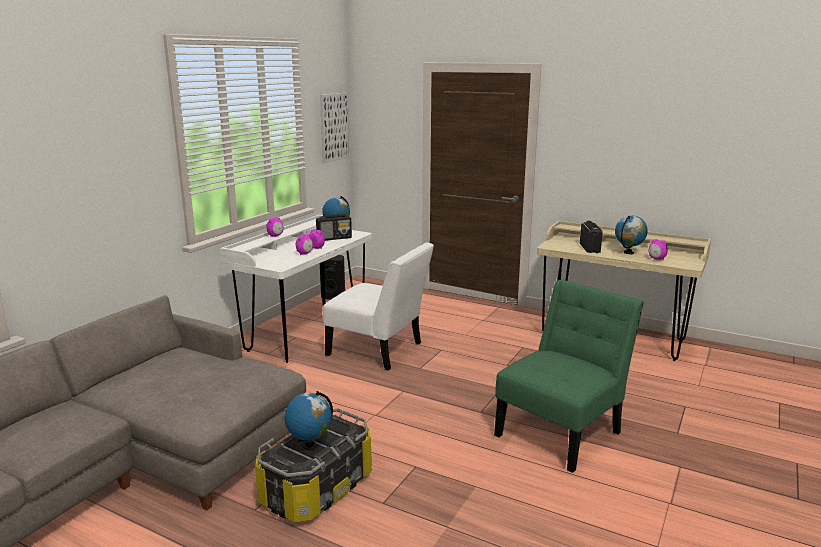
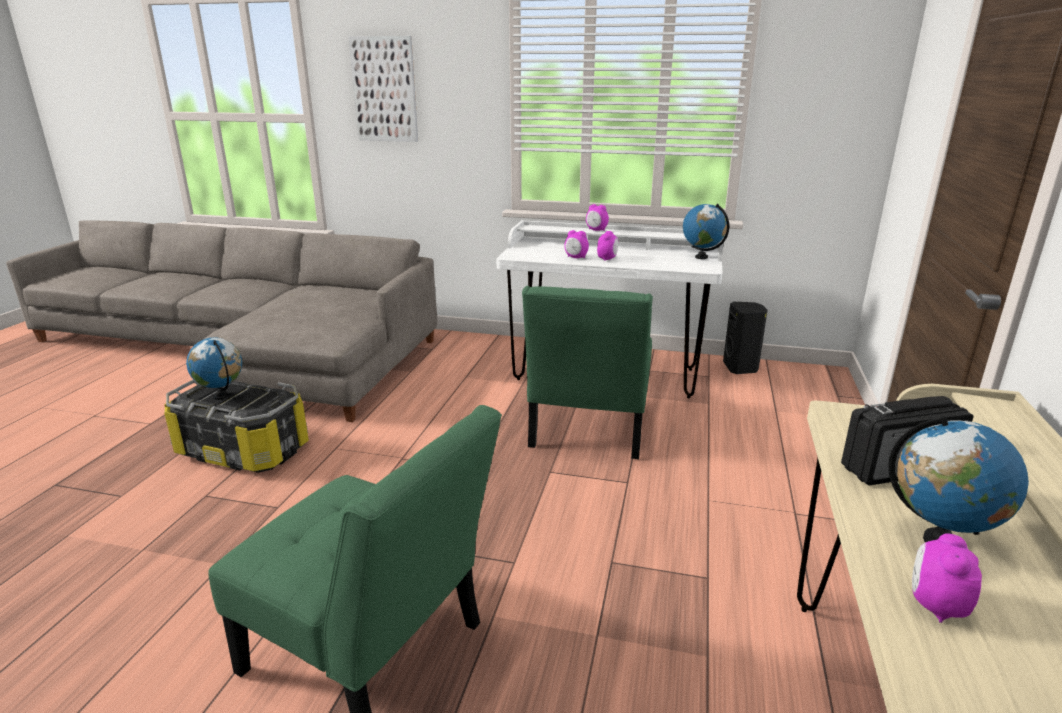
camera: 75 degrees right, 5 degrees up
radio [316,214,352,241] -> none
picture [320,93,350,163] -> picture moved to [348,36,418,142]
white chair [323,242,434,371] -> green chair [522,286,653,459]

